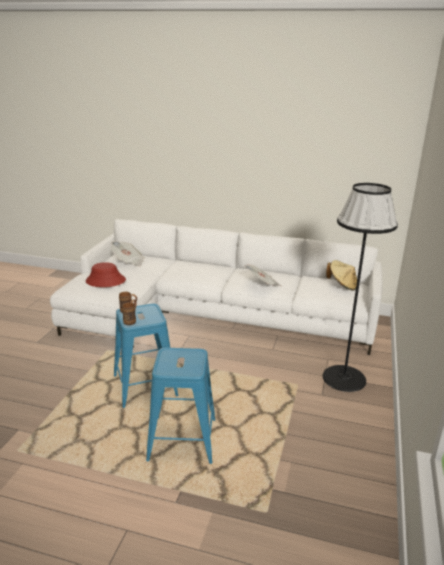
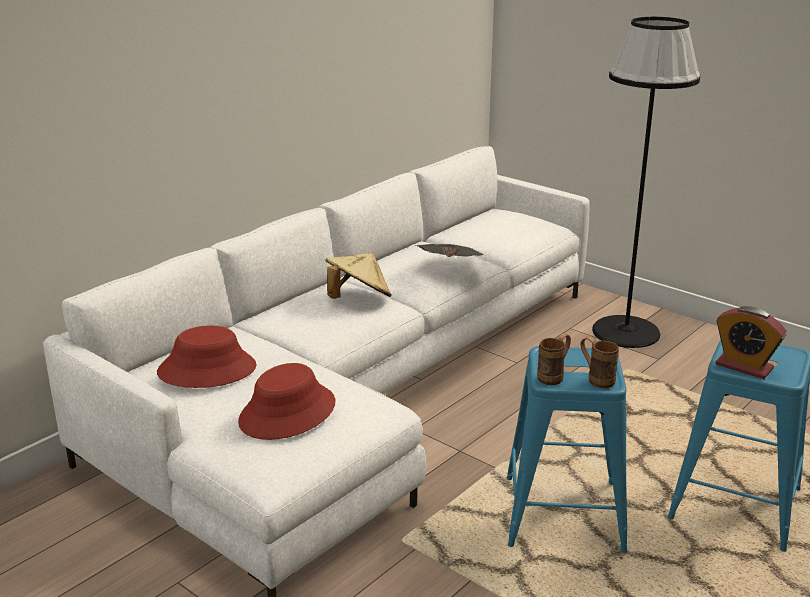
camera: 65 degrees left, 0 degrees up
newspaper [110,241,145,267] -> red hat [157,326,257,388]
beige hat [326,260,357,291] -> beige hat moved to [325,253,392,299]
none -> alarm clock [716,306,787,379]

